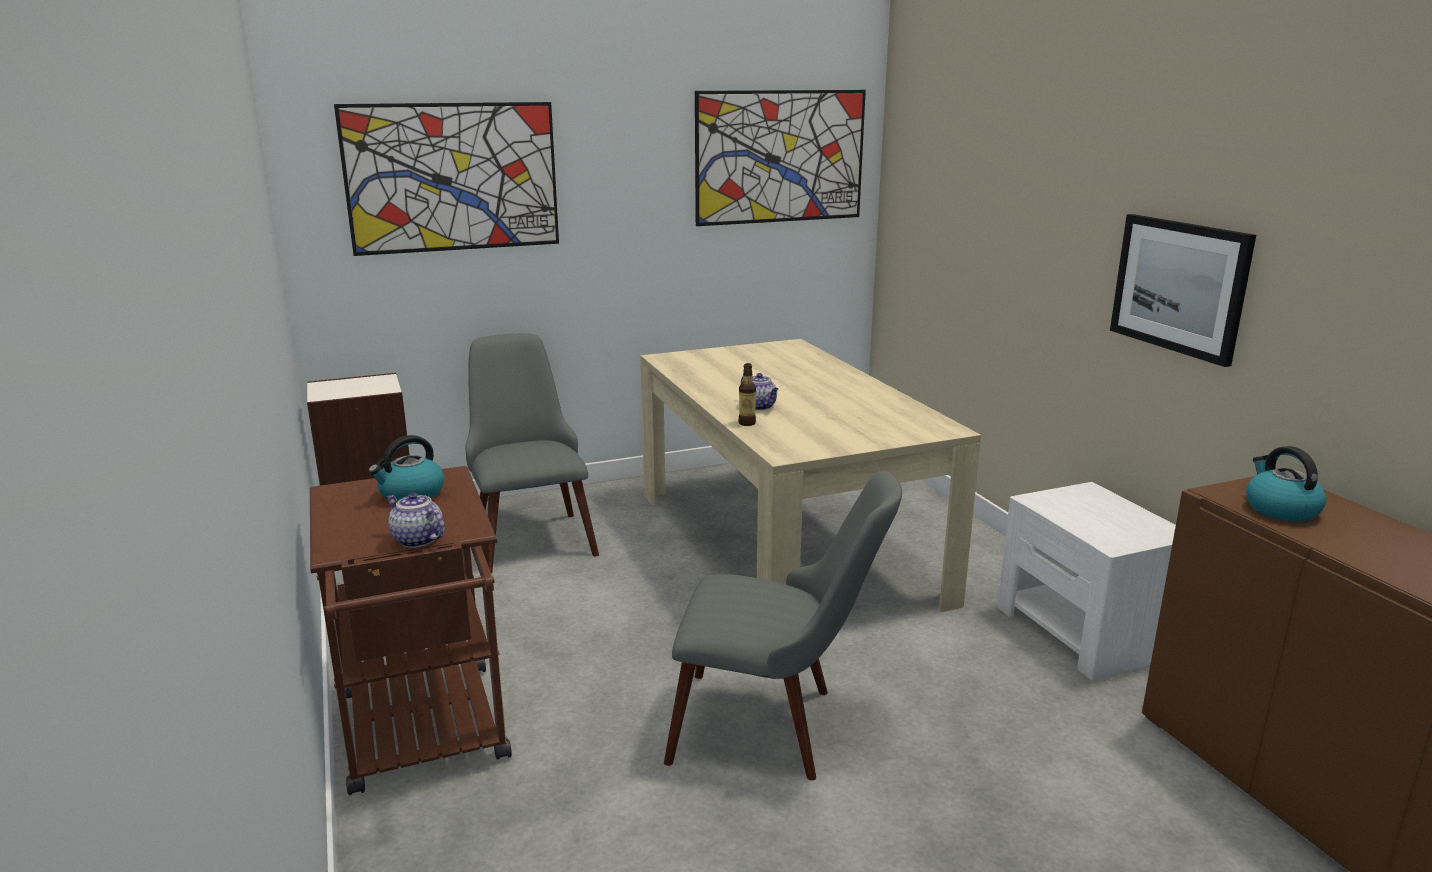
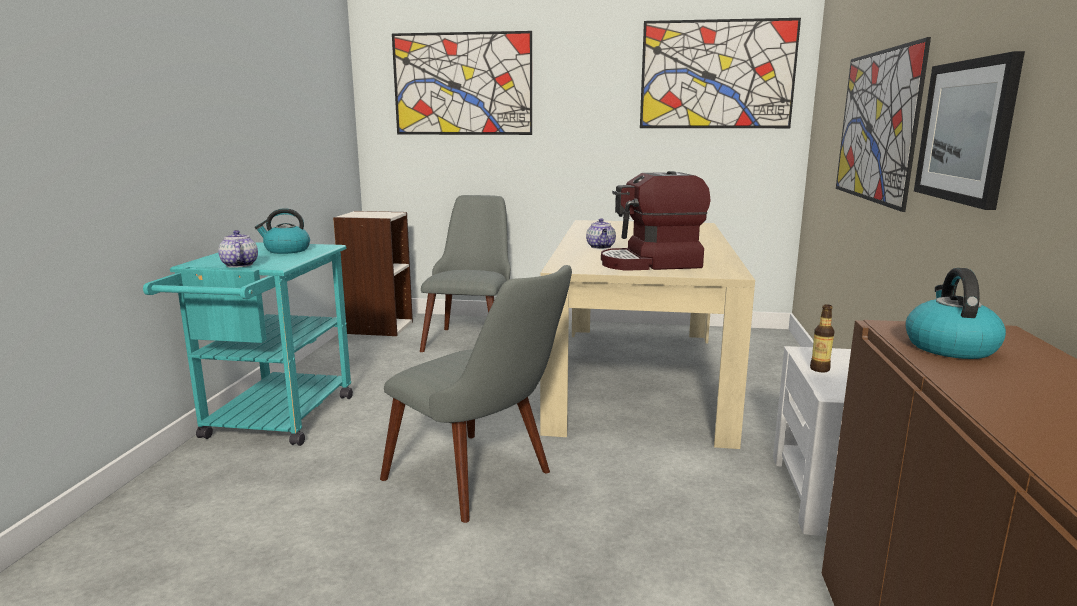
camera: 30 degrees right, 5 degrees down
brown cart [310,466,512,795] -> turquoise cart [143,242,353,446]
bottle [738,363,756,426] -> bottle moved to [810,304,835,373]
none -> coffee machine [601,171,710,271]
none -> picture [836,37,931,212]

